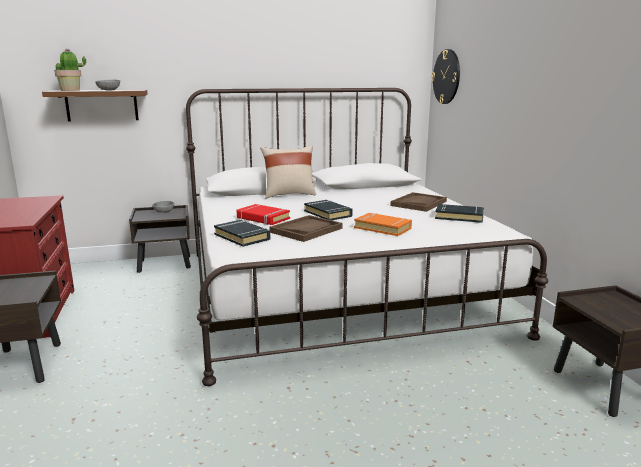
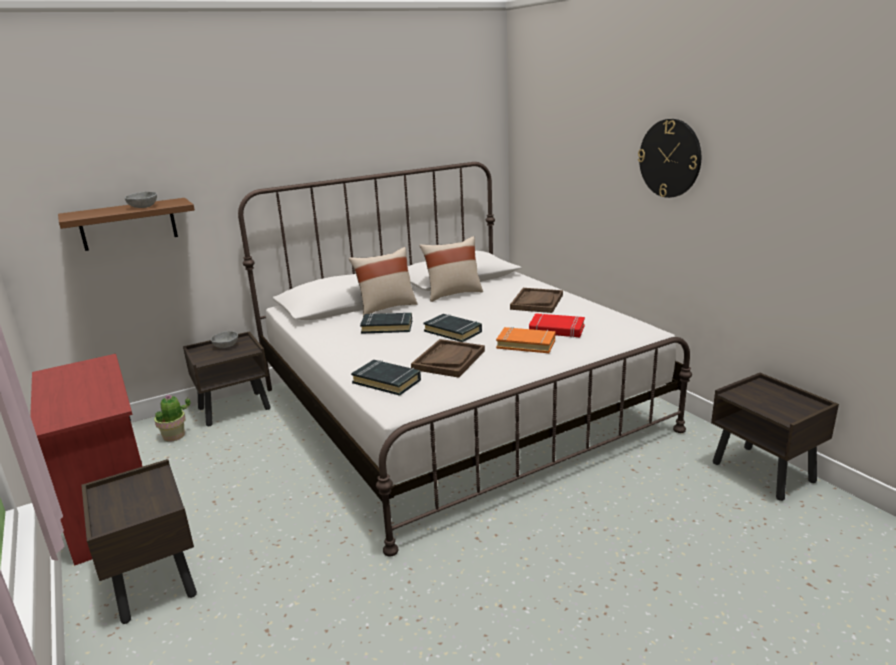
camera: 15 degrees left, 5 degrees up
potted plant [54,49,87,91] -> potted plant moved to [154,394,190,442]
red book [237,204,290,225] -> red book moved to [529,313,585,338]
wall clock [431,49,460,104] -> wall clock moved to [638,119,701,198]
black book [435,204,484,223] -> black book moved to [360,312,412,334]
none -> beige pillow [419,236,483,302]

